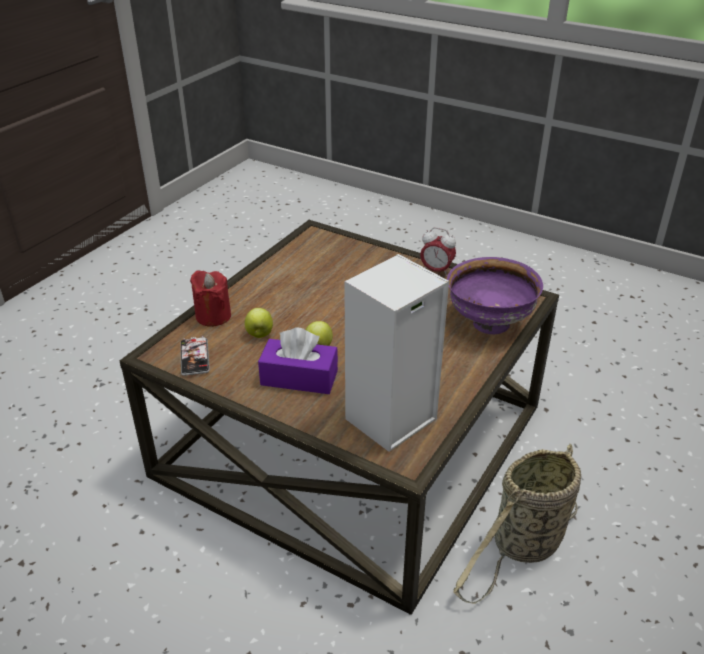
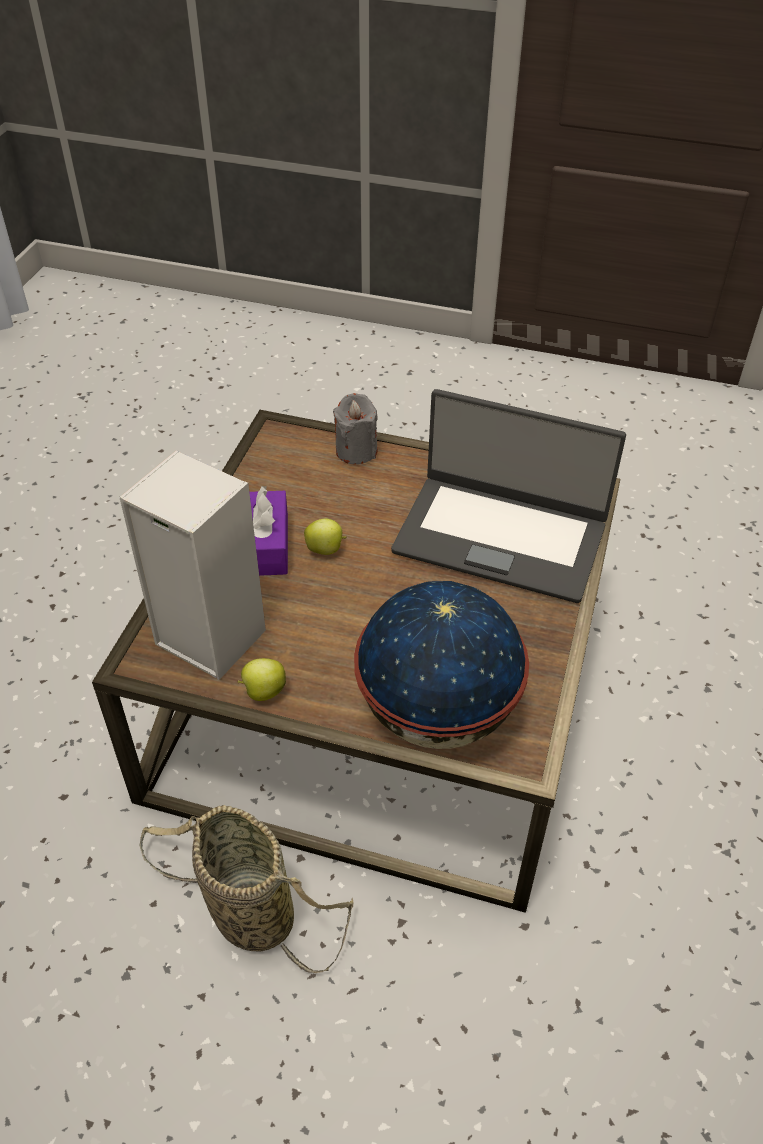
camera: 75 degrees right, 10 degrees up
phone [180,336,210,376] -> none
red candle [190,270,231,327] -> grey candle [333,393,378,464]
apple [245,308,273,338] -> apple moved to [237,658,286,701]
alarm clock [420,227,456,276] -> none
purple bowl [447,257,543,334] -> globe [354,581,529,749]
none -> laptop [391,389,626,603]

